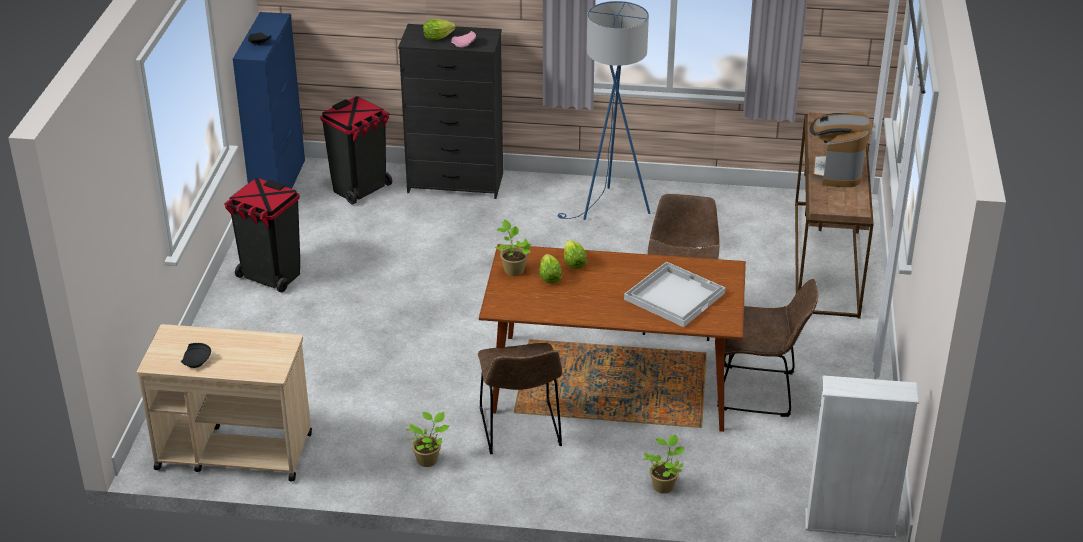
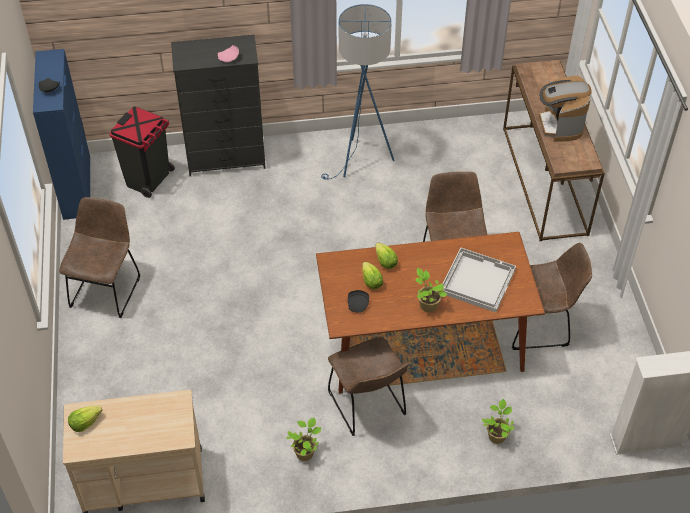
camera: 15 degrees left, 15 degrees up
black plate [181,343,211,368] -> black plate moved to [348,290,369,313]
black trash can [224,178,300,292] -> brown chair [59,197,140,318]
lettuce [423,19,456,40] -> lettuce moved to [68,406,103,432]
potted plant [495,220,532,276] -> potted plant moved to [416,268,447,312]

